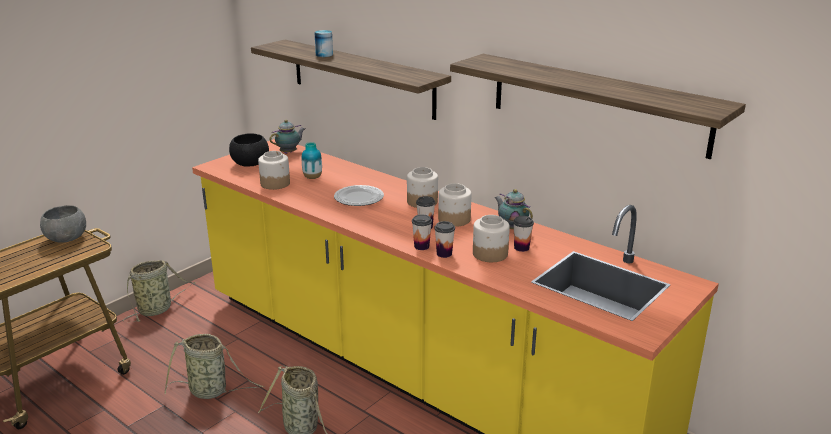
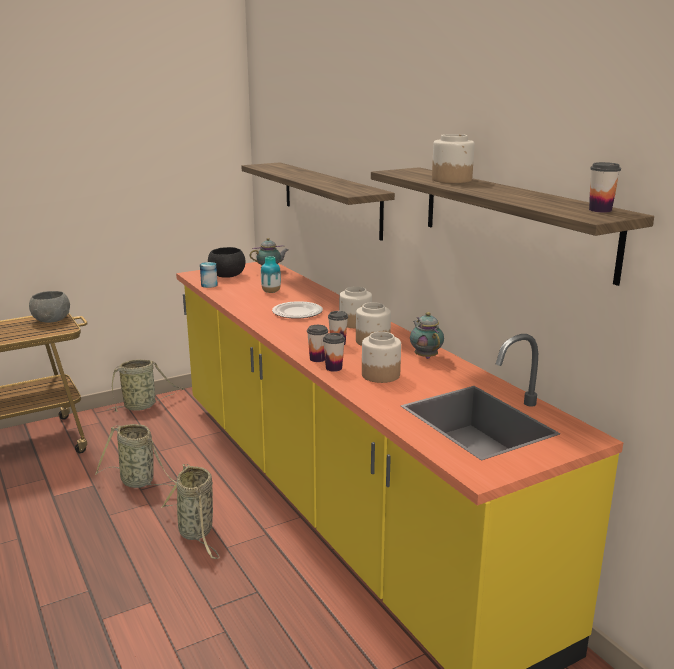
camera: 20 degrees right, 5 degrees down
jar [258,151,290,190] -> jar moved to [432,134,474,183]
can [314,30,333,57] -> can moved to [200,262,218,288]
cup [513,216,534,252] -> cup moved to [589,162,621,212]

